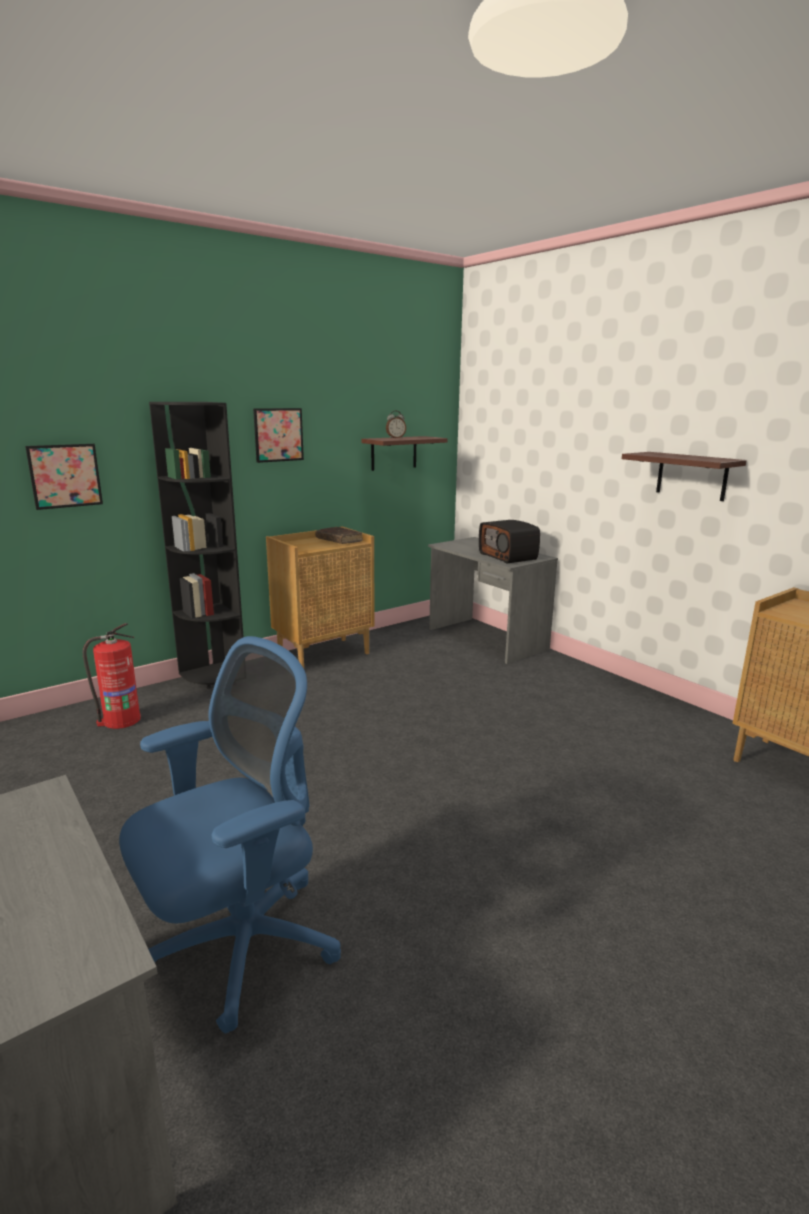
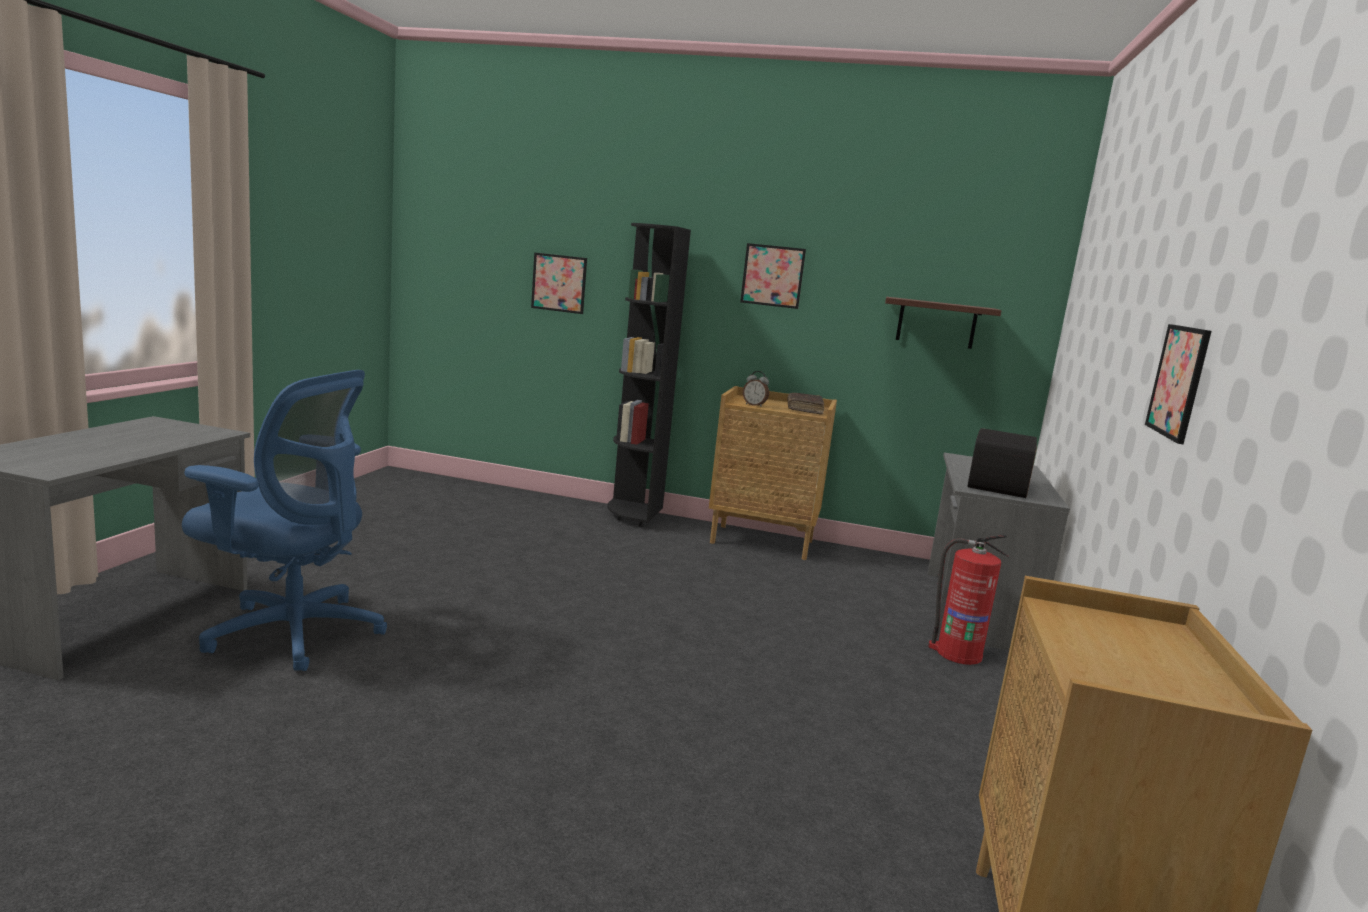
camera: 50 degrees right, 5 degrees down
fire extinguisher [83,623,141,729] -> fire extinguisher moved to [928,535,1009,665]
alarm clock [386,411,406,438] -> alarm clock moved to [743,371,769,407]
shelf [622,452,747,501] -> picture [1145,324,1212,444]

